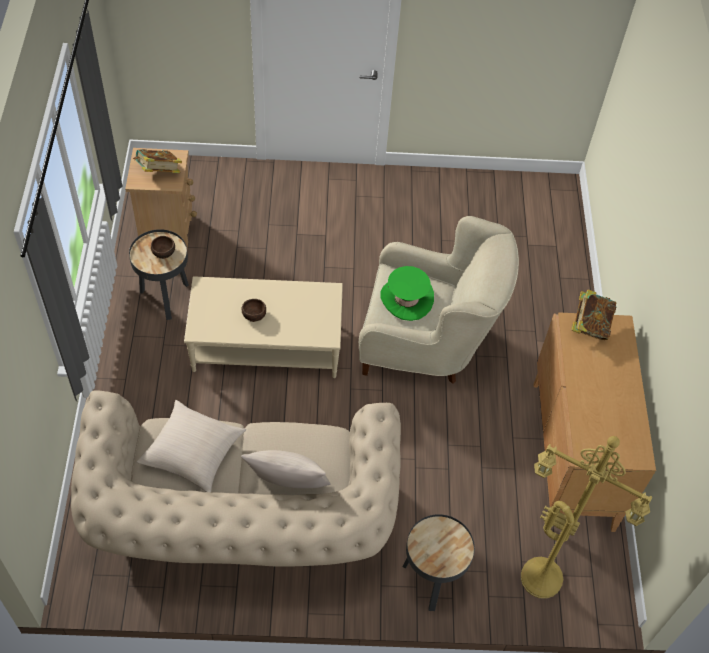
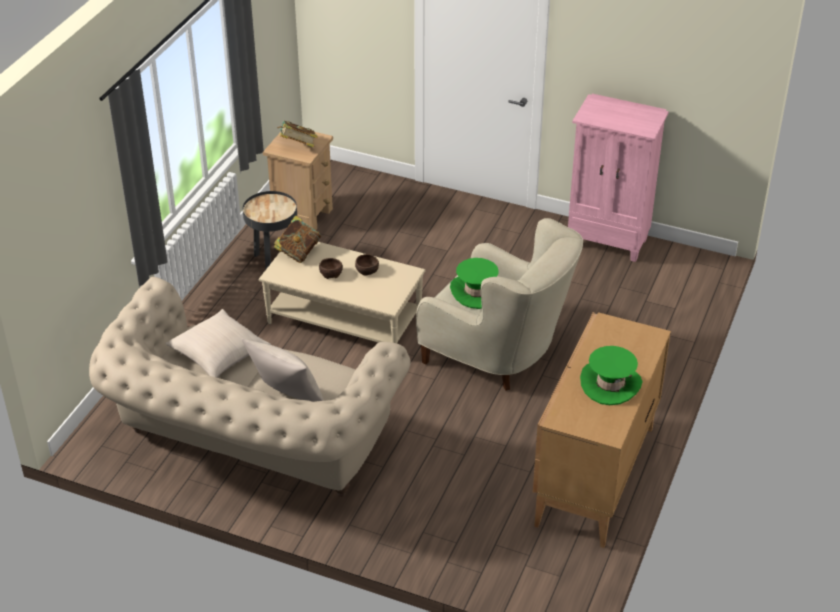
camera: 25 degrees right, 15 degrees down
brown bowl [151,236,175,259] -> brown bowl moved to [355,254,379,276]
black side table [402,514,475,611] -> none
yellow floor lamp [521,436,652,599] -> none
book [571,289,617,340] -> book moved to [274,215,321,263]
none -> pink cabinet [568,94,669,262]
none -> green hat [580,346,642,405]

